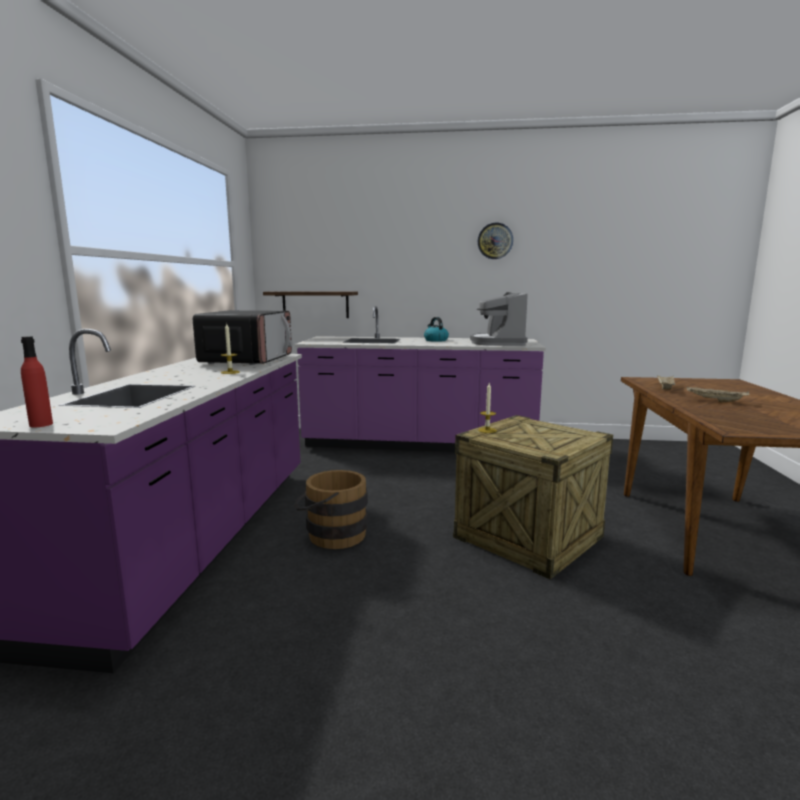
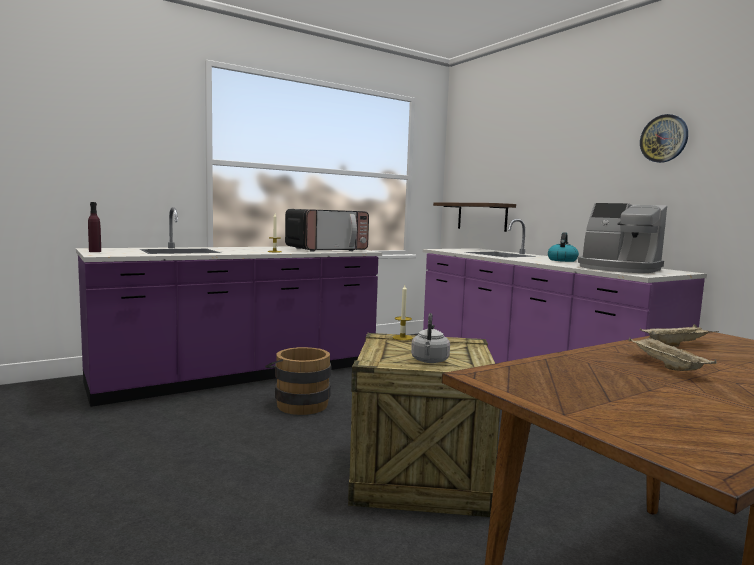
camera: 50 degrees right, 5 degrees down
red bottle [21,336,53,427] -> purple bottle [88,202,101,252]
coffee machine [470,292,528,346] -> coffee machine turned 105 degrees counterclockwise [578,203,667,273]
none -> grey kettle [411,313,450,363]

